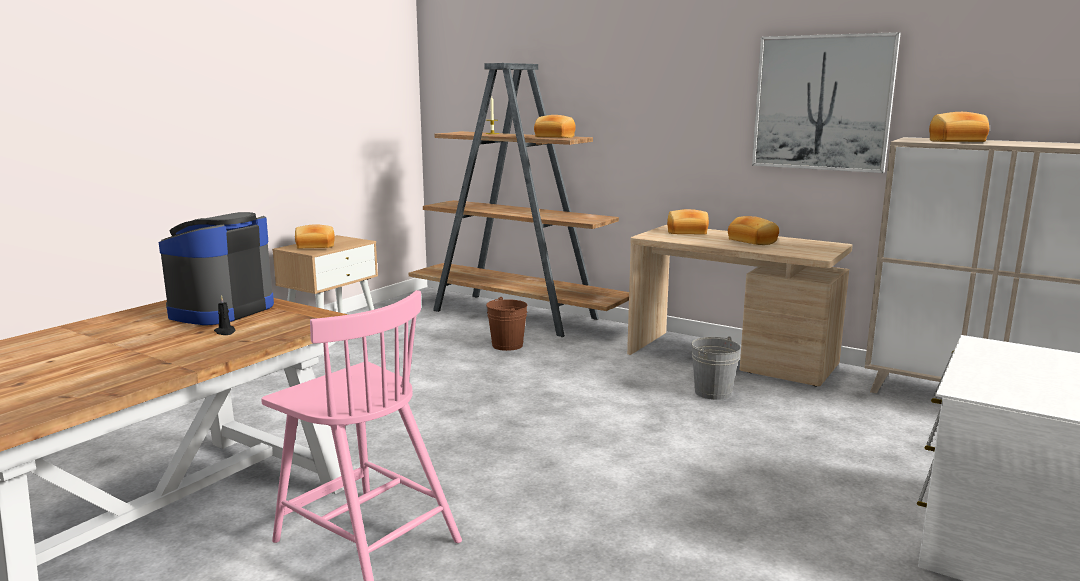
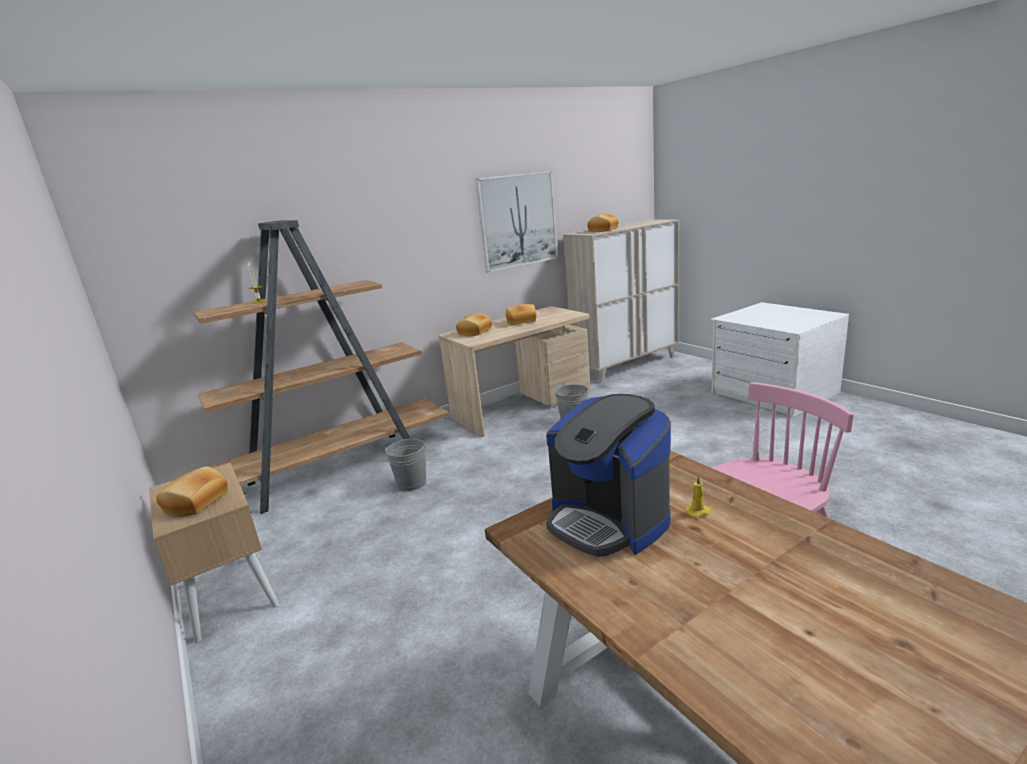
camera: 65 degrees left, 5 degrees up
black candle [214,295,235,335] -> yellow candle [685,475,711,517]
brown bucket [486,297,527,351] -> grey bucket [383,439,427,491]
bread [534,115,576,138] -> none

